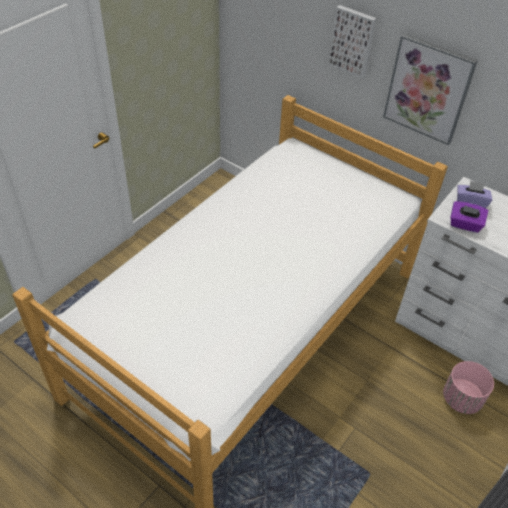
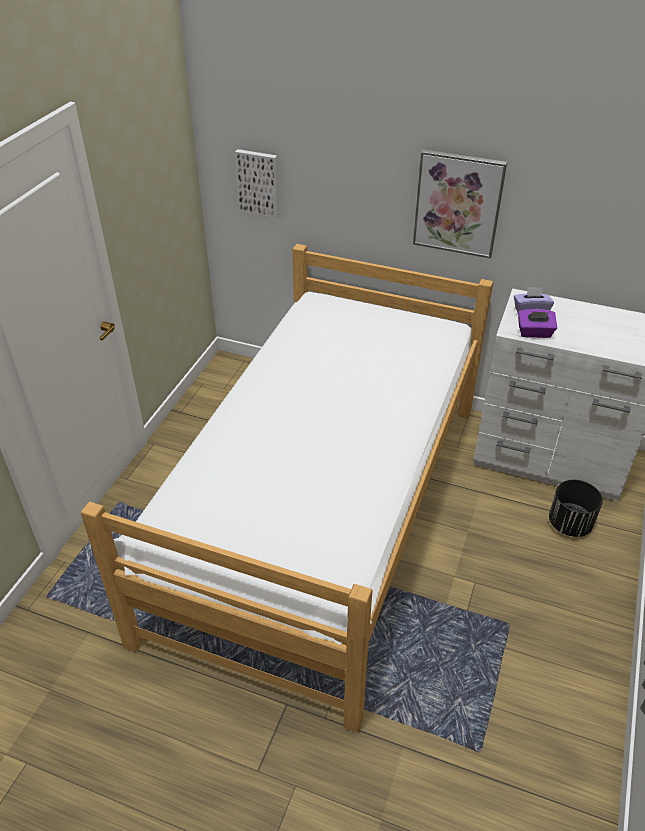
camera: 15 degrees left, 5 degrees down
picture [329,5,376,79] -> picture moved to [235,149,280,219]
pink planter [443,361,494,414] -> black planter [549,480,603,537]

